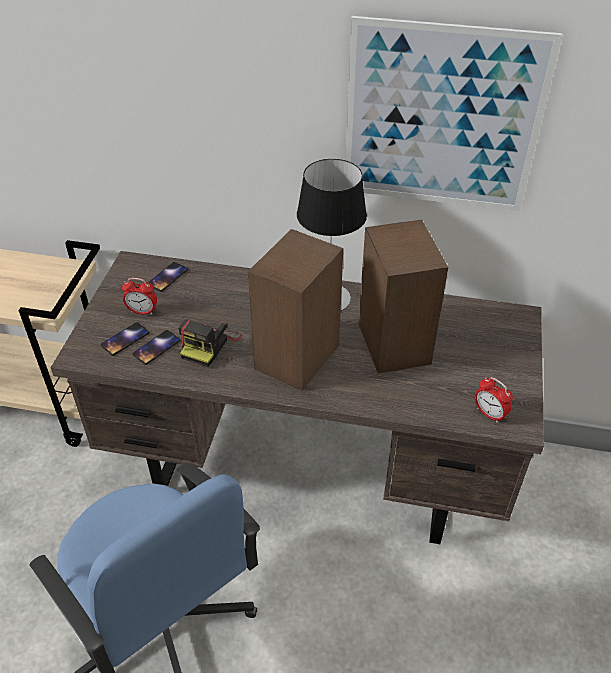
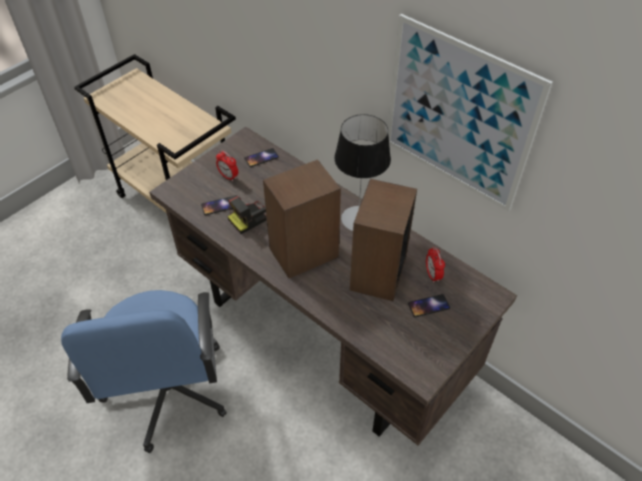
camera: 30 degrees right, 5 degrees up
phone [101,322,149,356] -> phone moved to [408,294,450,317]
alarm clock [474,377,513,423] -> alarm clock moved to [426,247,445,283]

